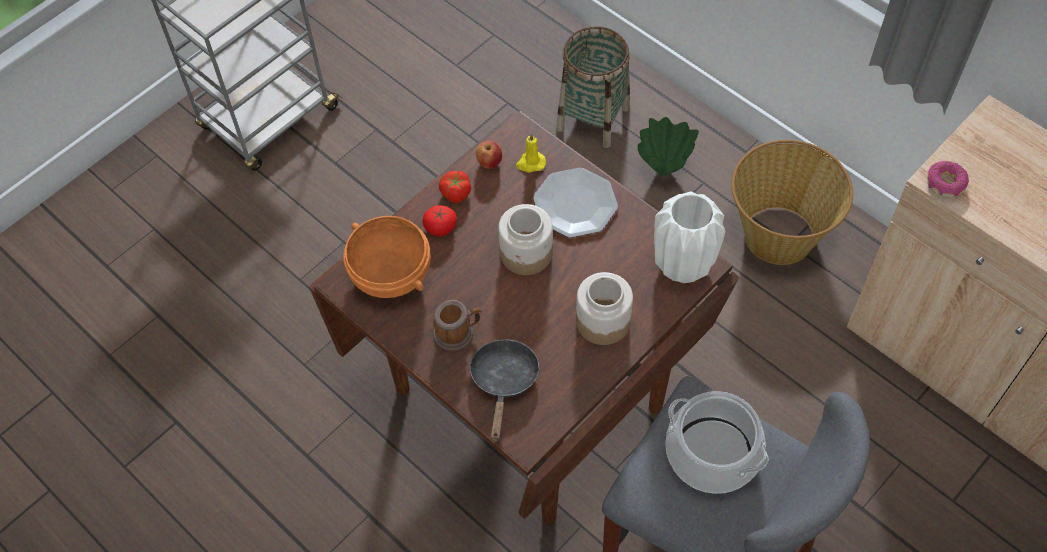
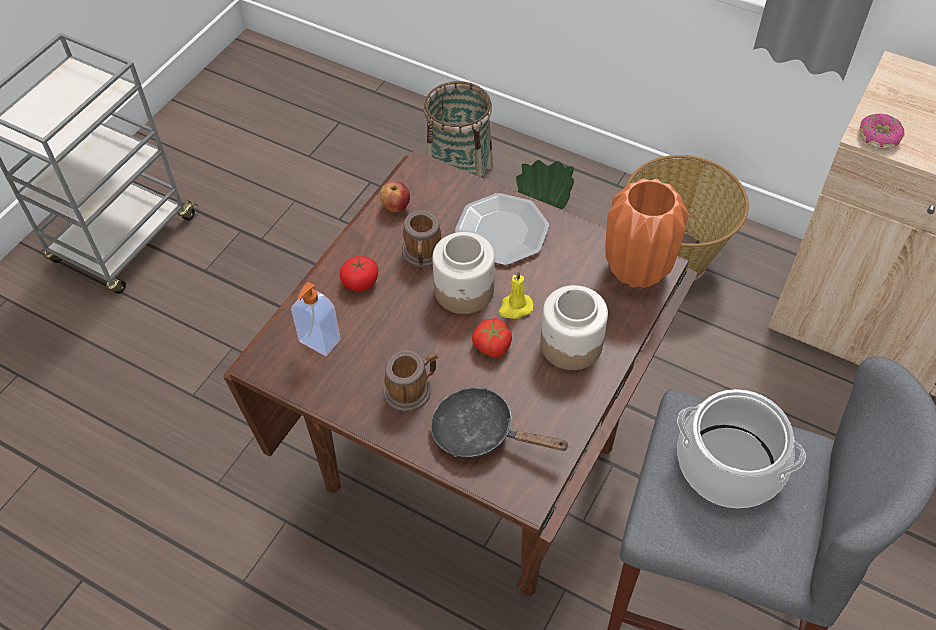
camera: 15 degrees left, 5 degrees down
orange bowl [343,216,431,298] -> soap dispenser [291,282,341,356]
tomato [439,171,471,203] -> tomato moved to [472,318,512,358]
black frying pan [469,339,540,442] -> black frying pan turned 60 degrees counterclockwise [430,387,570,458]
yellow candle [516,133,546,172] -> yellow candle moved to [498,270,534,319]
white vase [654,192,725,283] -> orange vase [605,178,689,288]
none -> mug [402,210,441,267]

